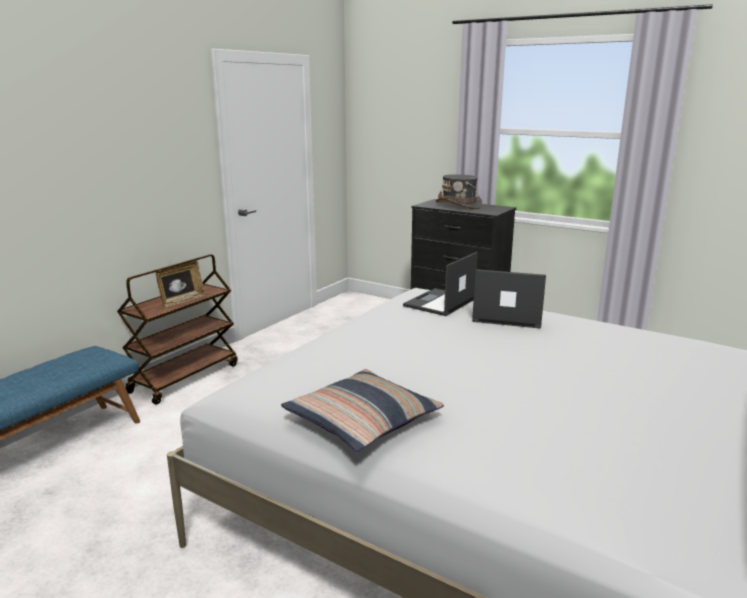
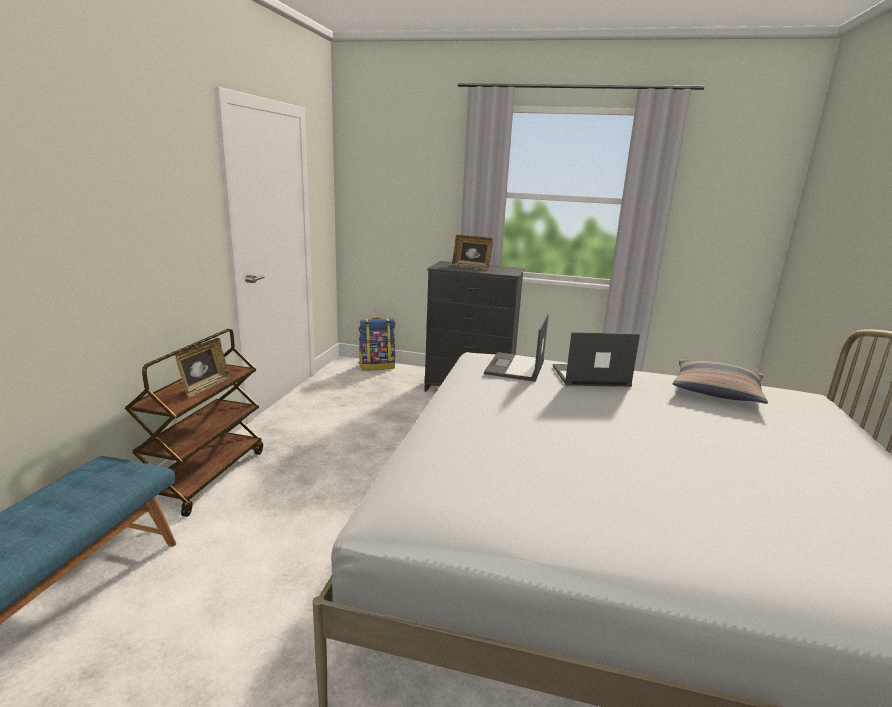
camera: 20 degrees left, 0 degrees up
pillow [281,369,444,452] -> pillow moved to [672,359,768,404]
grey hat [436,174,483,209] -> picture frame [452,235,493,270]
none -> backpack [359,317,395,371]

